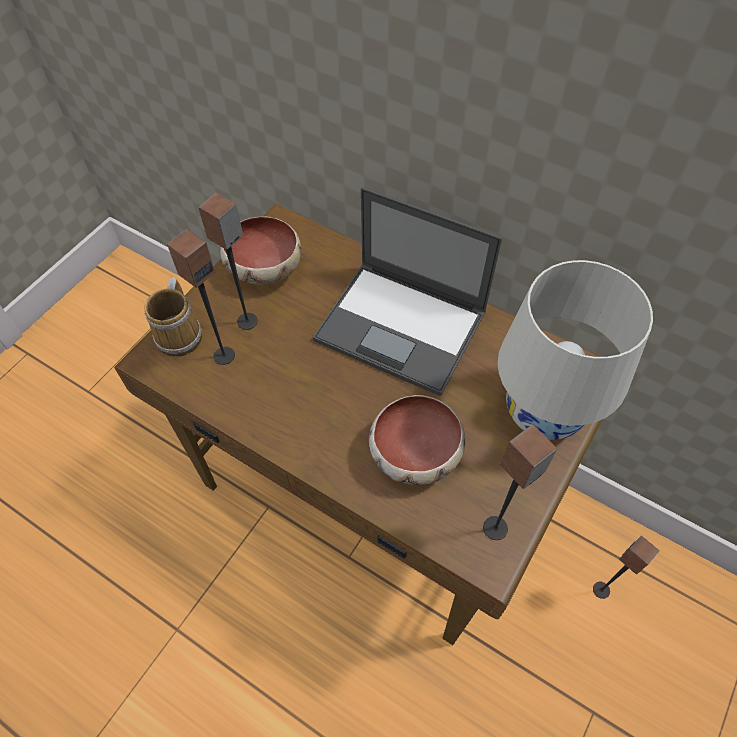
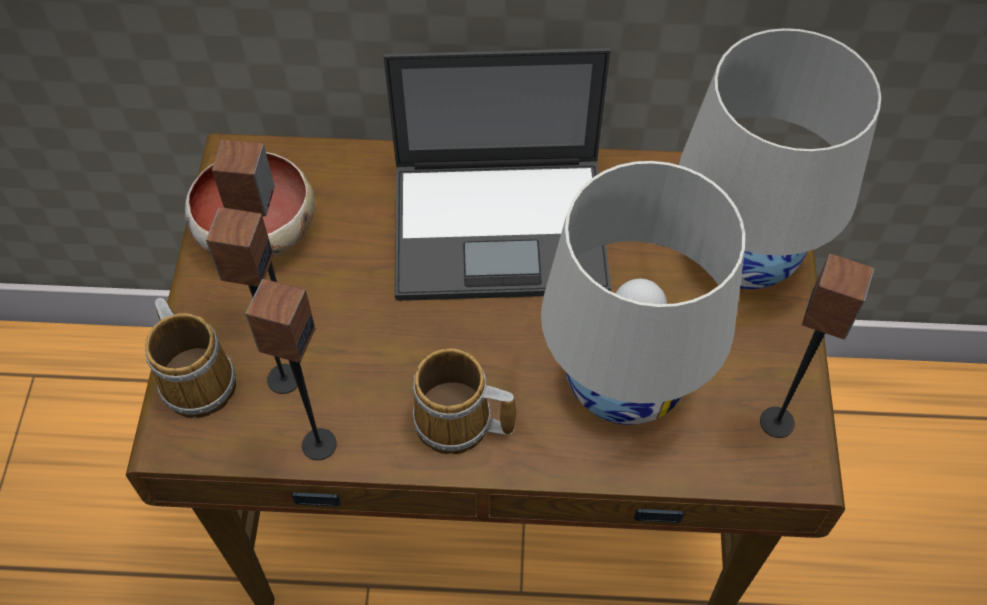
camera: 30 degrees left, 0 degrees up
bowl [369,395,465,485] -> white table lamp [541,161,745,425]
speaker [593,536,659,599] -> speaker moved to [245,279,337,460]
none -> mug [412,348,516,454]

